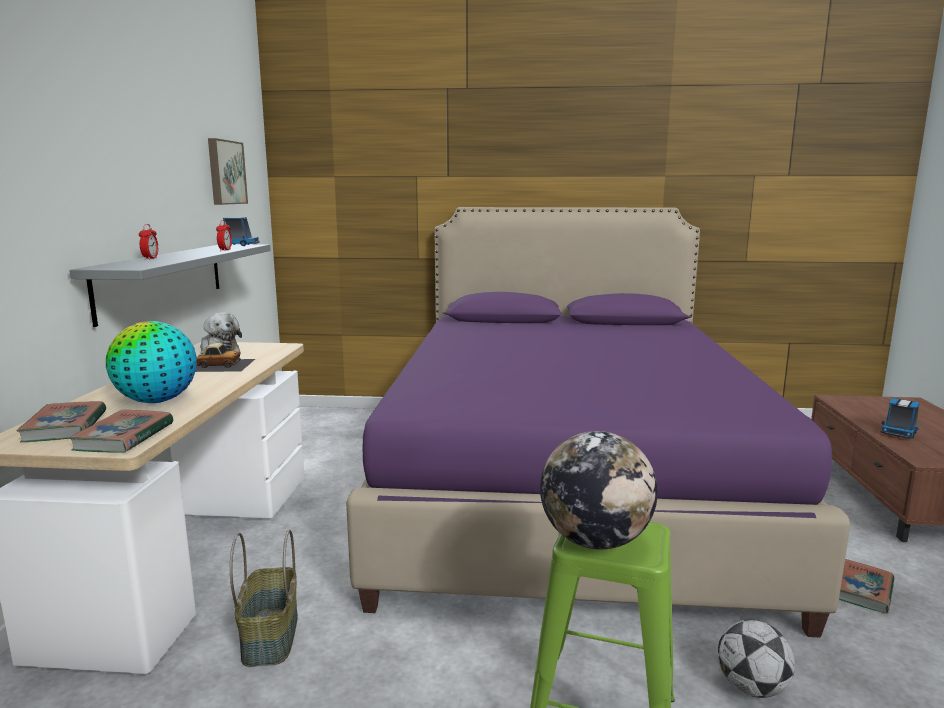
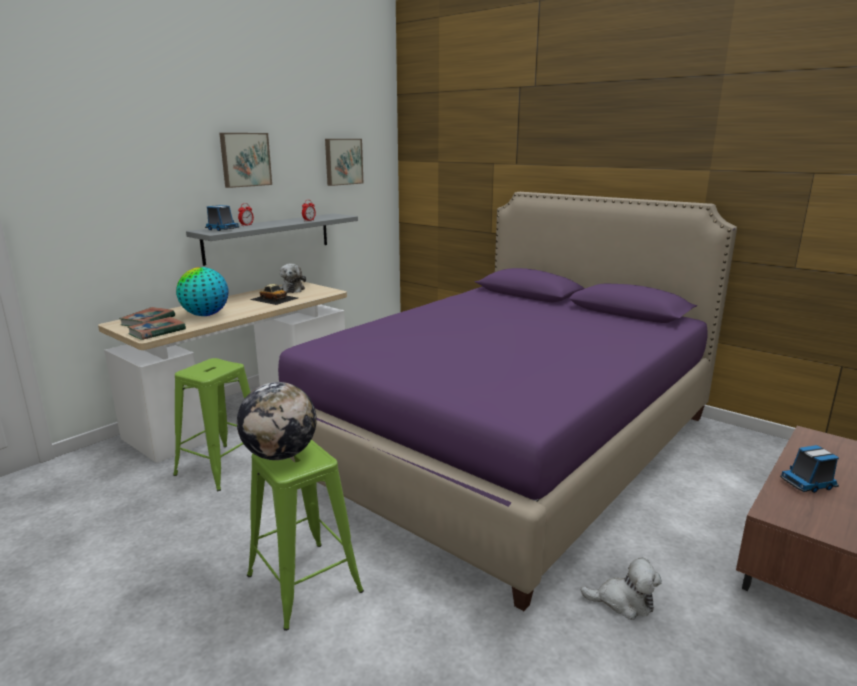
camera: 35 degrees right, 5 degrees up
toy truck [223,217,260,246] -> toy truck moved to [205,205,239,231]
basket [230,530,298,667] -> green stool [173,358,250,491]
football [718,620,795,698] -> none
book [839,559,894,614] -> plush toy [581,558,662,620]
none -> picture [219,133,272,188]

